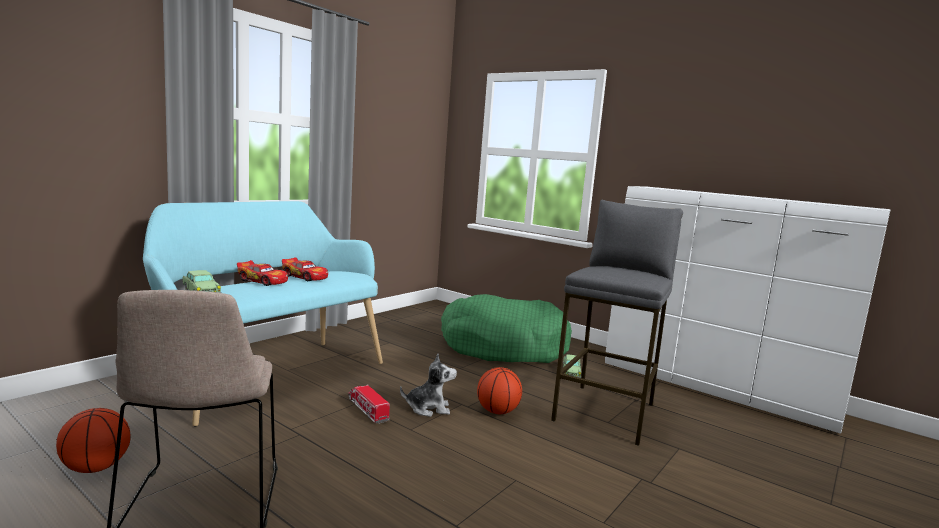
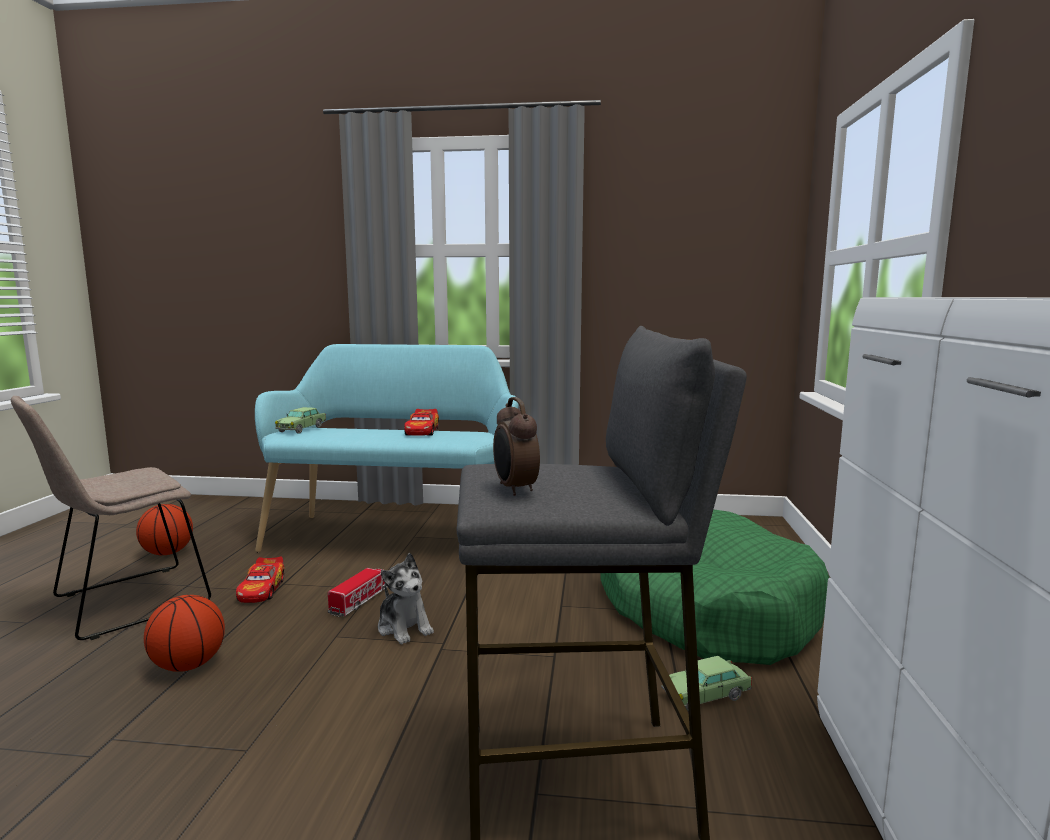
camera: 60 degrees right, 0 degrees up
toy car [237,260,288,286] -> toy car moved to [236,557,285,603]
basketball [477,367,522,414] -> basketball moved to [144,595,225,672]
none -> alarm clock [493,397,540,496]

